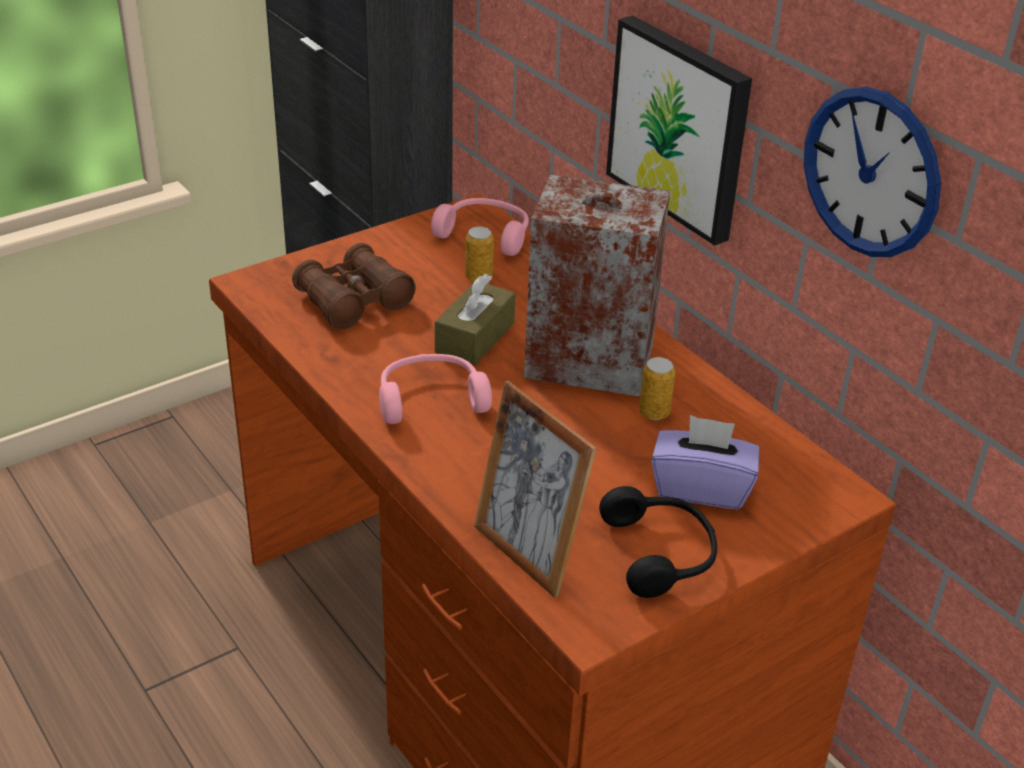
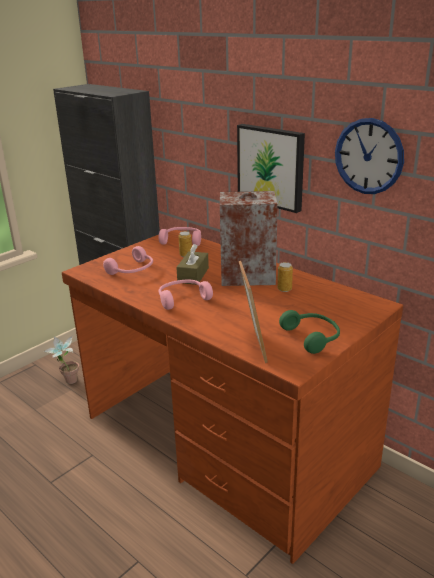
camera: 10 degrees left, 10 degrees down
brown binoculars [292,243,416,329] -> pink headphones [103,246,153,275]
picture frame [474,380,597,598] -> picture frame turned 135 degrees counterclockwise [239,261,268,363]
black headphones [599,486,717,598] -> green headphones [279,310,340,354]
purple tissue box [651,415,759,509] -> none
none -> potted plant [44,336,79,384]

